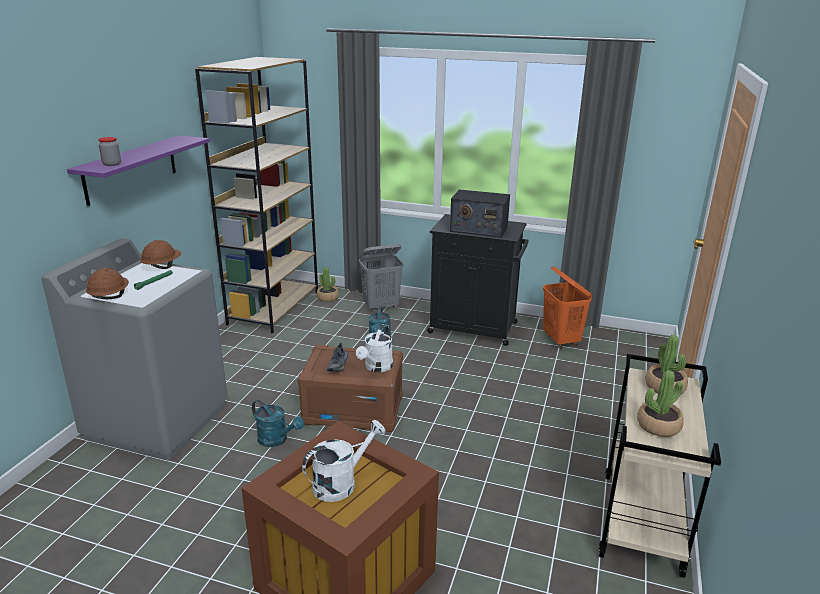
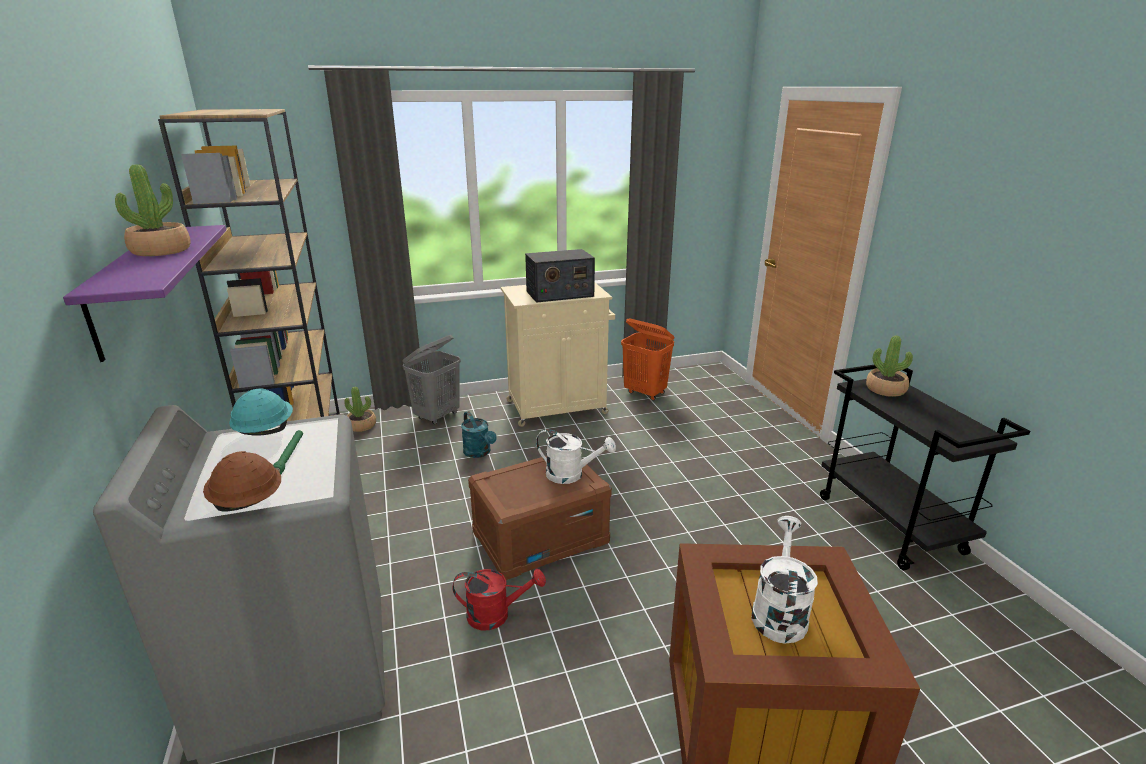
camera: 35 degrees left, 0 degrees up
jar [98,137,121,166] -> none
brown hard hat [140,240,181,269] -> turquoise hard hat [229,389,293,435]
turquoise watering can [252,400,304,447] -> red watering can [453,569,546,630]
shoe [327,343,348,372] -> none
white watering can [356,324,393,372] -> white watering can turned 60 degrees counterclockwise [536,429,616,484]
black cabinet [427,214,528,346] -> beige cabinet [501,283,615,427]
beige cart [599,354,721,578] -> black cart [820,365,1030,570]
potted plant [637,370,684,437] -> potted plant moved to [115,164,191,256]

